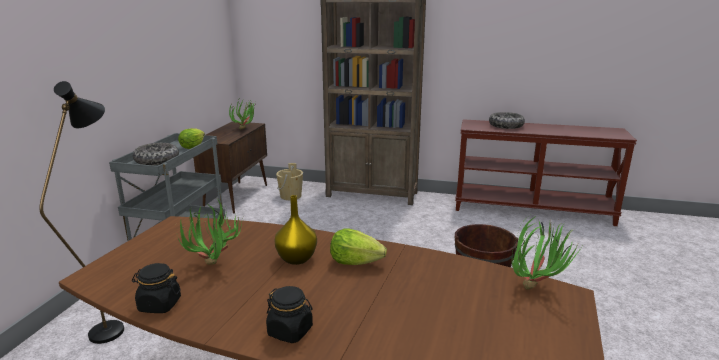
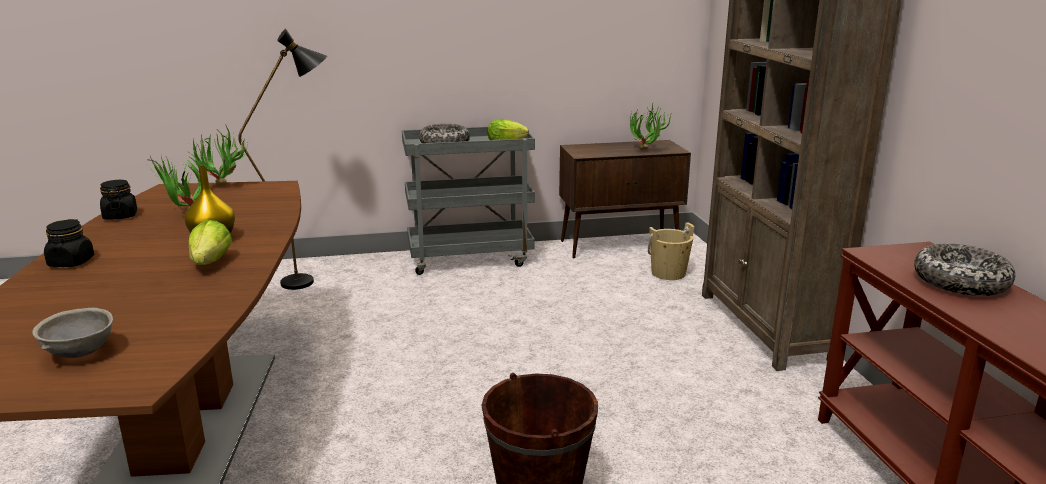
camera: 65 degrees right, 0 degrees up
potted plant [512,216,581,290] -> potted plant moved to [193,124,248,186]
none -> grey bowl [32,308,113,358]

